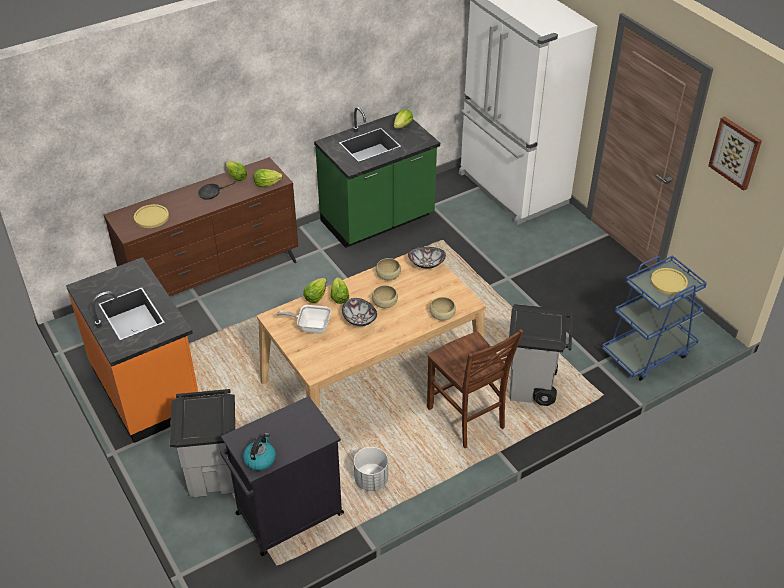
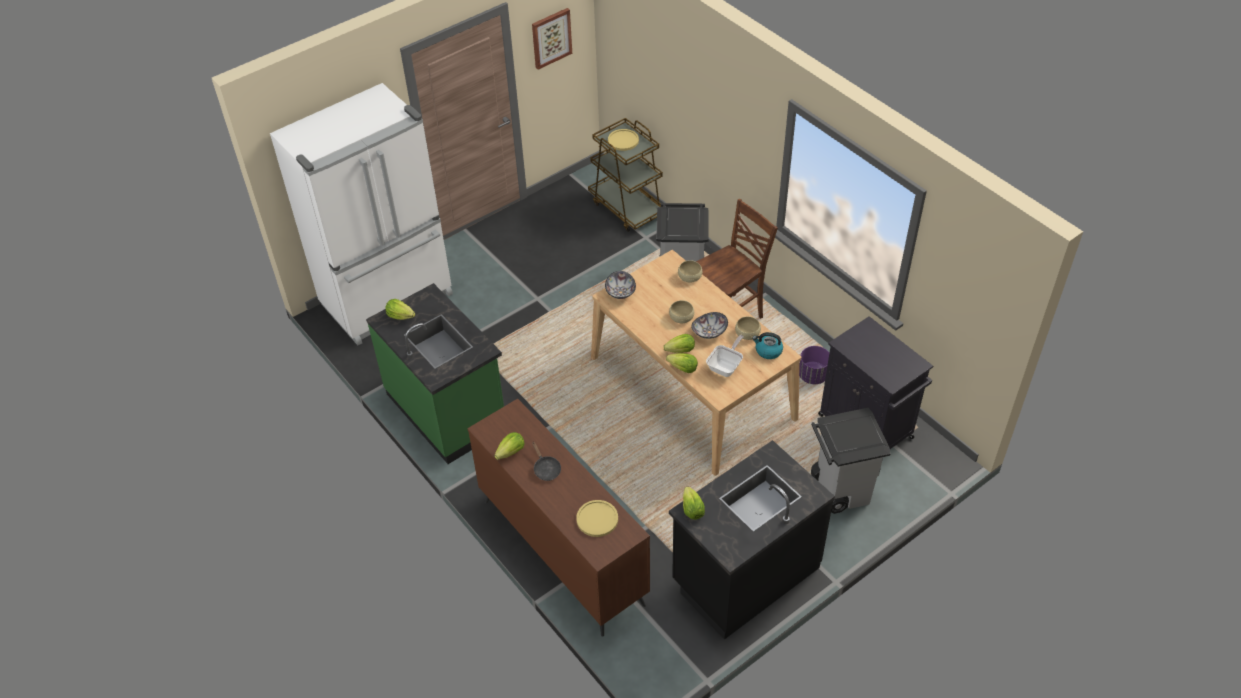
camera: 95 degrees left, 5 degrees up
orange counter [66,257,199,443] -> black counter [669,440,835,640]
kettle [243,433,276,471] -> kettle moved to [752,332,783,359]
lettuce [254,169,283,187] -> lettuce moved to [683,487,705,520]
frying pan [276,305,331,334] -> frying pan turned 150 degrees counterclockwise [706,335,744,377]
white planter [354,447,388,491] -> purple planter [799,346,829,384]
beige bowl [376,258,401,280] -> beige bowl moved to [735,316,761,340]
blue cart [602,255,707,381] -> brown cart [588,118,663,232]

